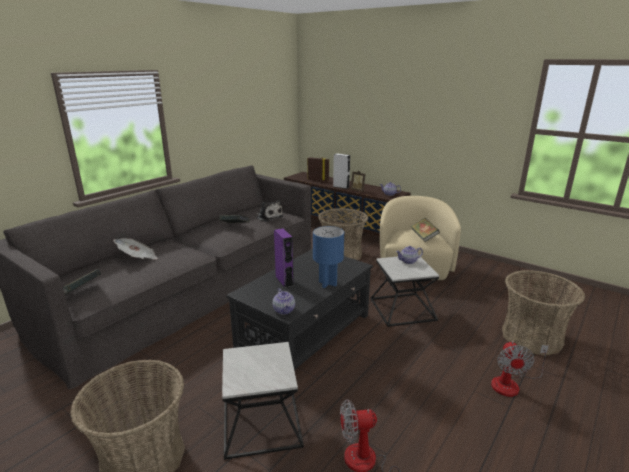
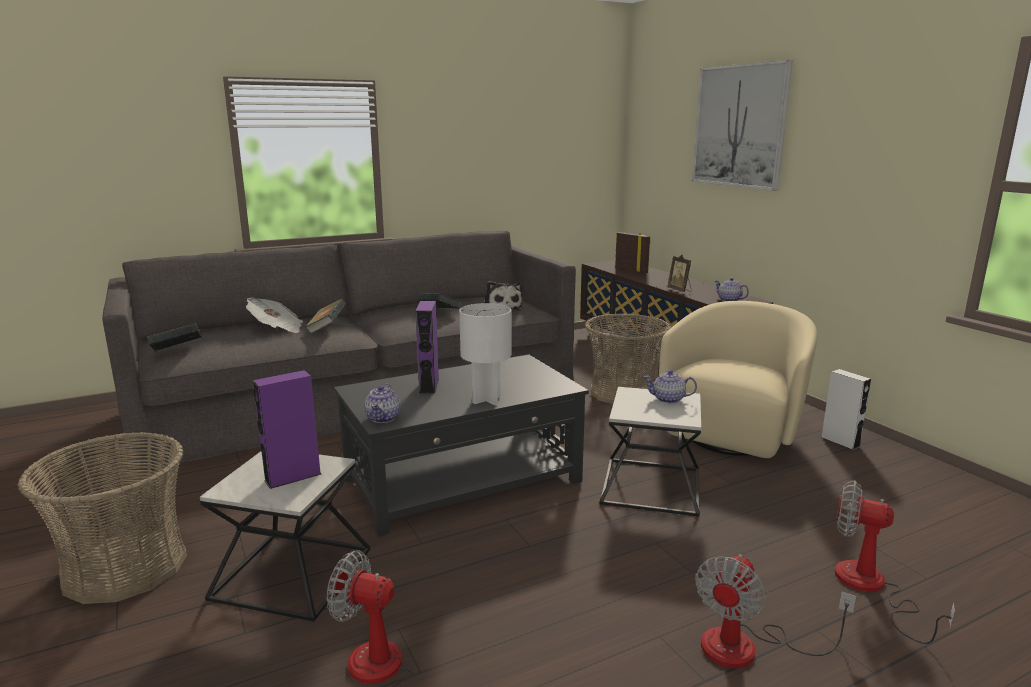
camera: 25 degrees right, 5 degrees down
blue table lamp [313,226,344,288] -> white table lamp [459,303,511,405]
white speaker [333,153,350,189] -> white speaker moved to [821,369,871,450]
book [411,218,440,242] -> book moved to [305,299,346,334]
basket [502,270,585,355] -> fan [835,480,955,644]
none -> purple speaker [253,370,321,489]
none -> picture [692,60,793,191]

